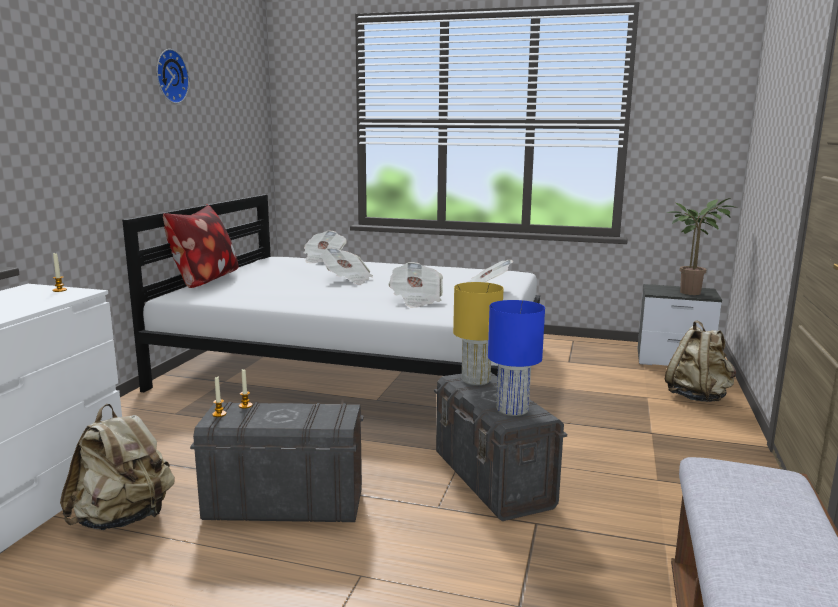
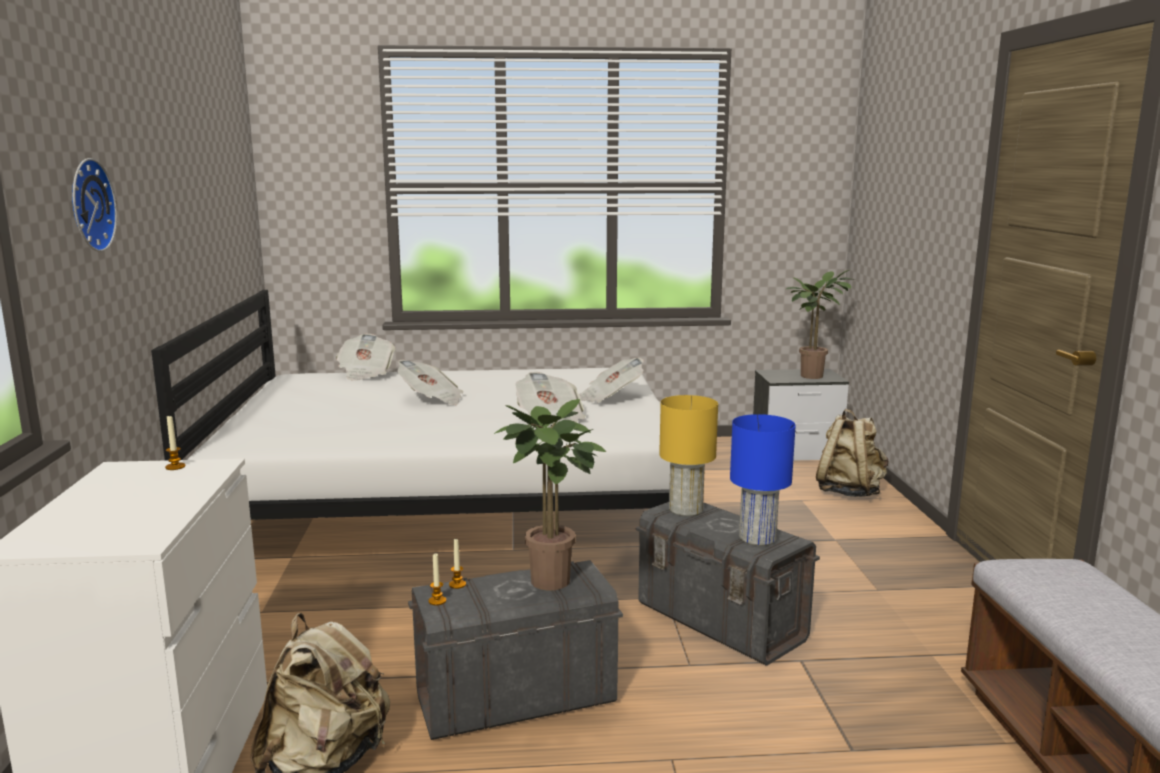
camera: 20 degrees left, 0 degrees up
wall clock [157,49,189,104] -> wall clock moved to [72,158,117,252]
pillow [163,206,238,288] -> none
none -> potted plant [494,399,606,590]

